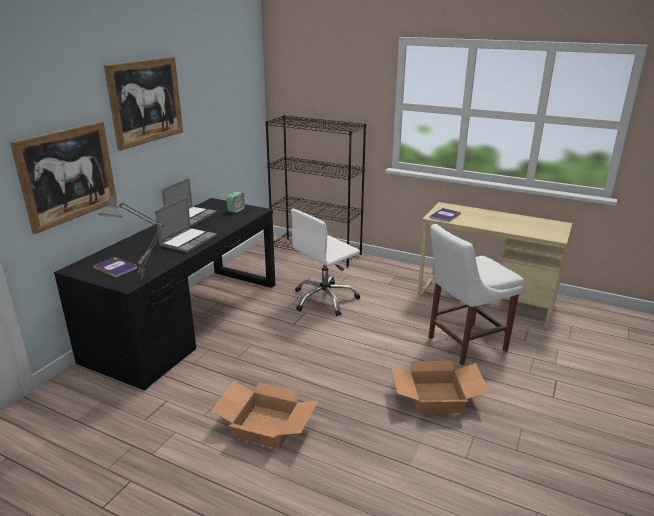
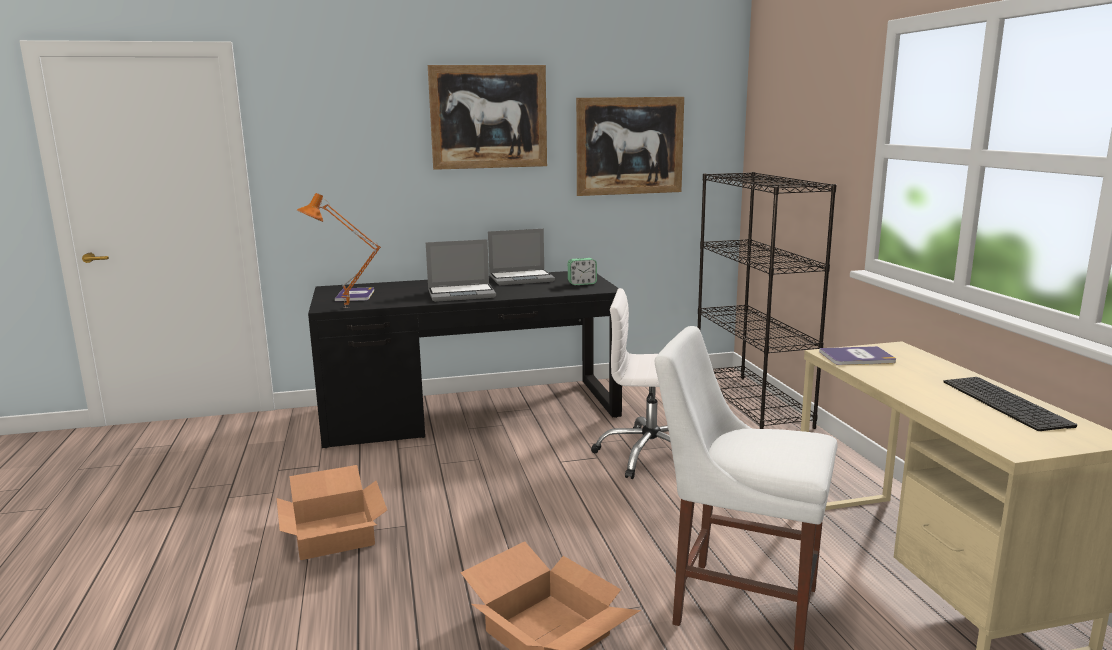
camera: 50 degrees right, 10 degrees down
picture [10,121,117,234] -> picture moved to [576,97,684,196]
grey table lamp [98,196,165,280] -> orange table lamp [297,193,381,308]
none -> keyboard [944,377,1077,431]

